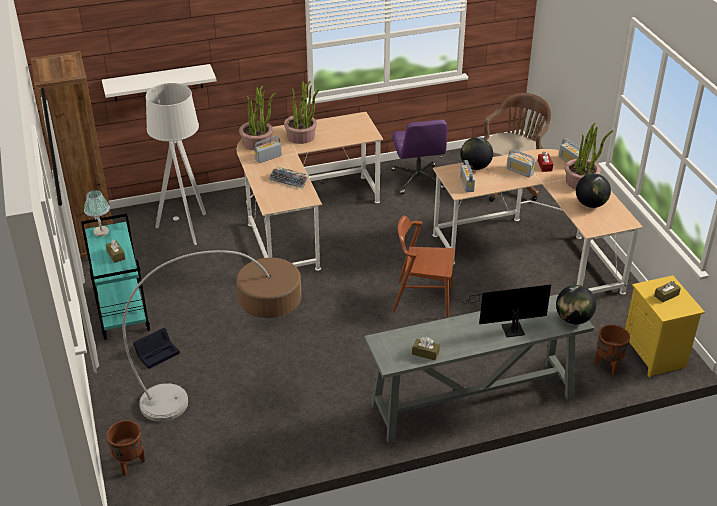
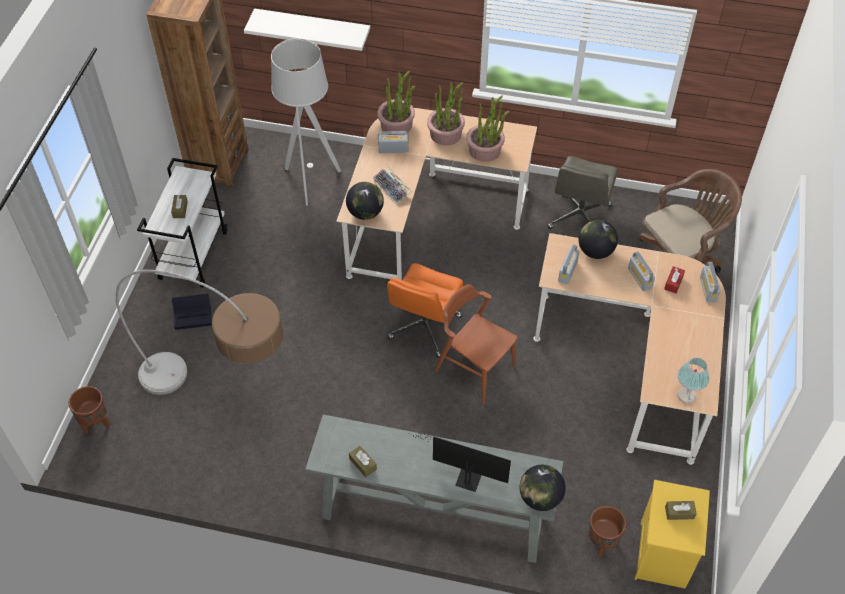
camera: 30 degrees right, 15 degrees up
turquoise cart [81,214,150,340] -> white cart [137,158,227,287]
table lamp [84,190,110,236] -> table lamp moved to [677,358,709,404]
purple office chair [391,120,447,194] -> grey office chair [547,156,618,229]
potted plant [565,122,613,189] -> potted plant moved to [466,95,510,162]
globe [576,173,611,208] -> globe moved to [346,182,384,220]
none -> orange office chair [387,263,463,357]

